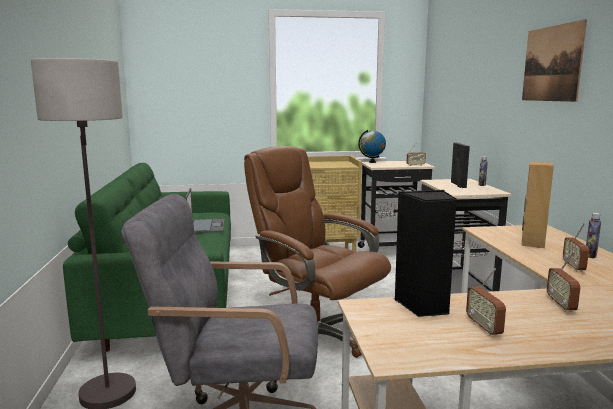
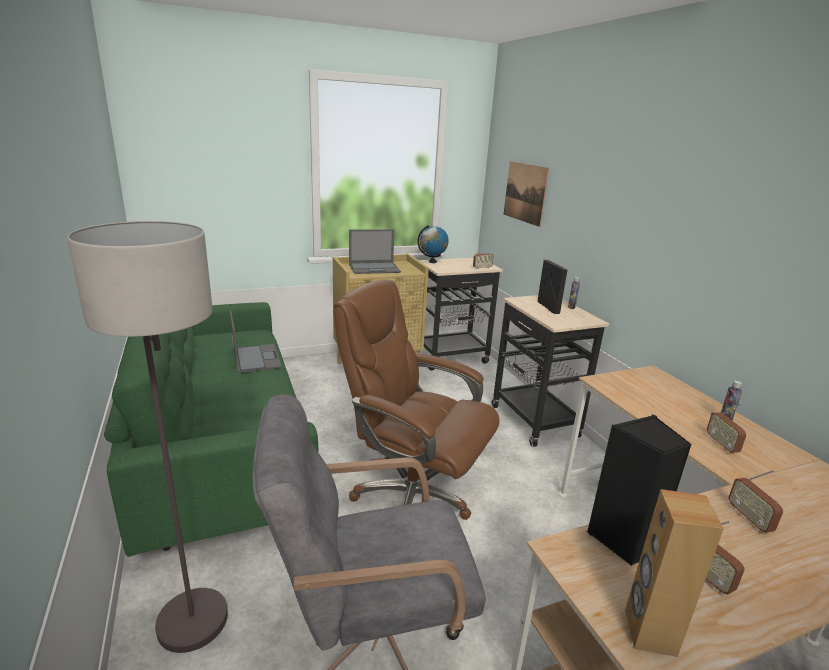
camera: 15 degrees left, 10 degrees up
picture [522,19,587,102] -> picture moved to [504,161,549,227]
brown speaker [522,162,554,248] -> brown speaker moved to [625,489,724,657]
none -> laptop [349,229,401,274]

